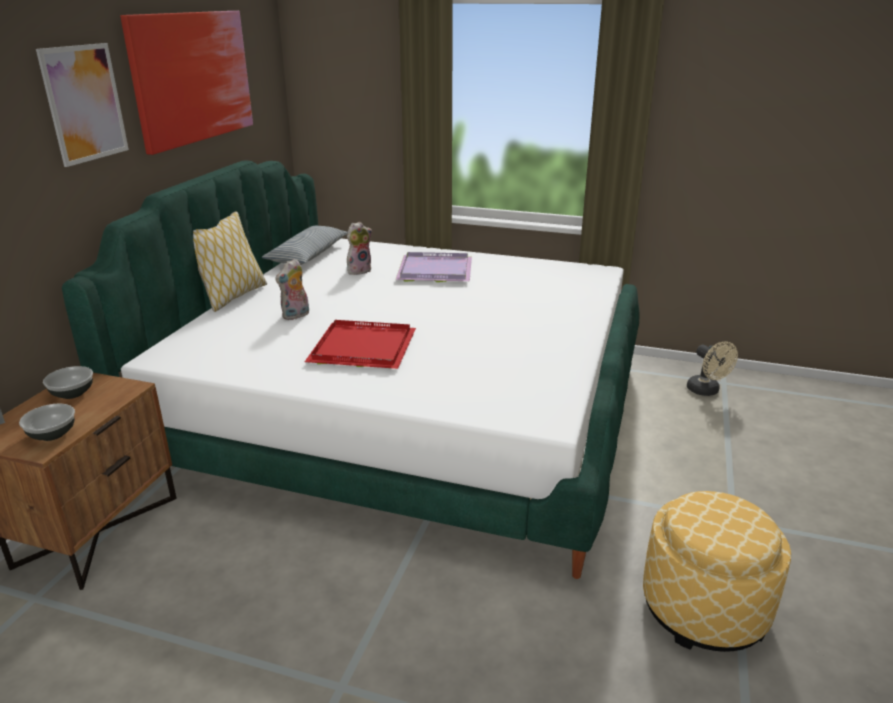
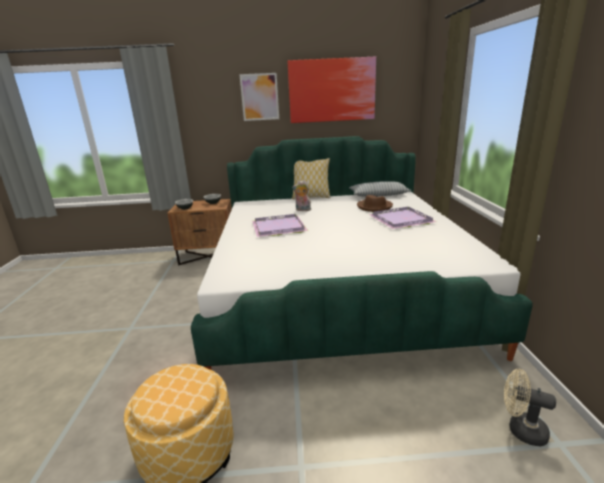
camera: 70 degrees right, 5 degrees down
red tray [305,320,416,369] -> purple tray [252,214,308,237]
plush toy [347,222,372,275] -> brown hat [357,195,393,212]
beige fan [687,341,738,396] -> beige fan turned 75 degrees clockwise [504,369,556,447]

